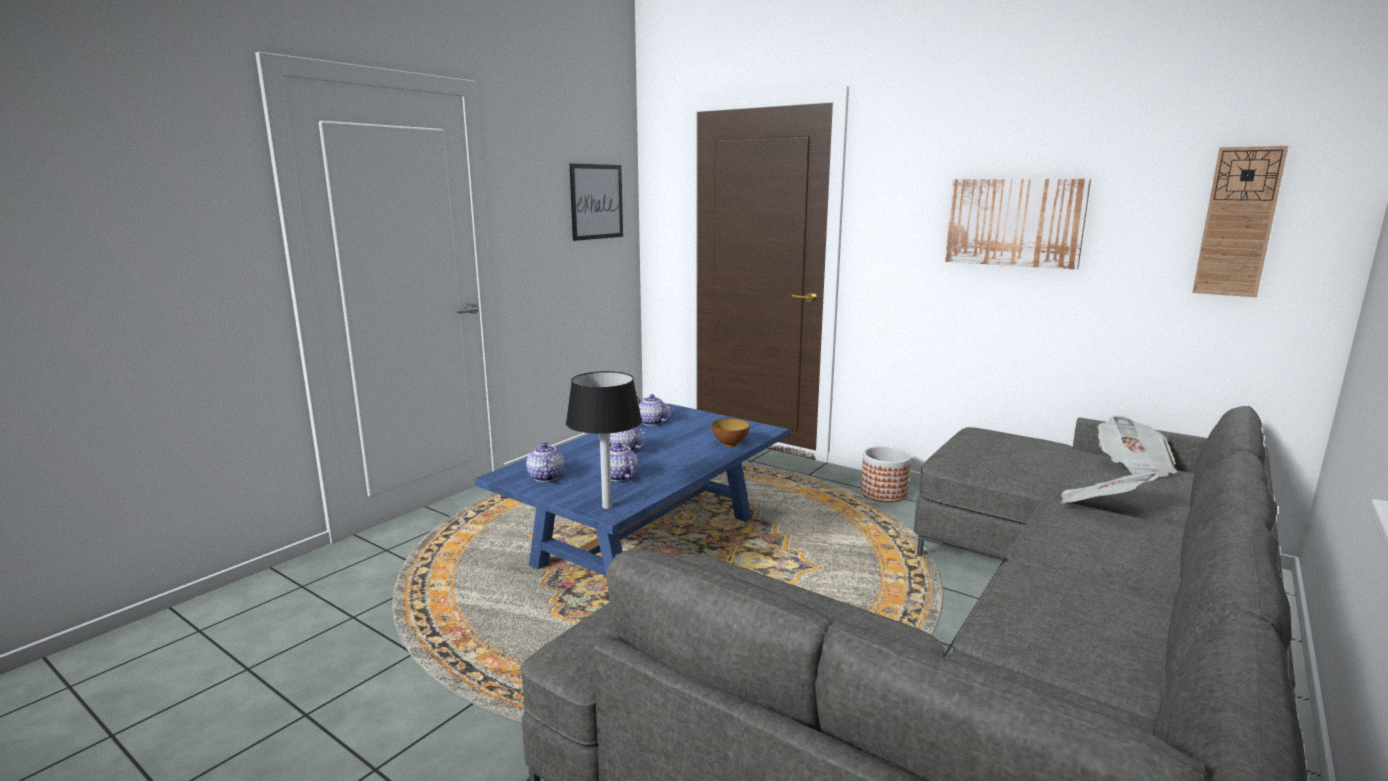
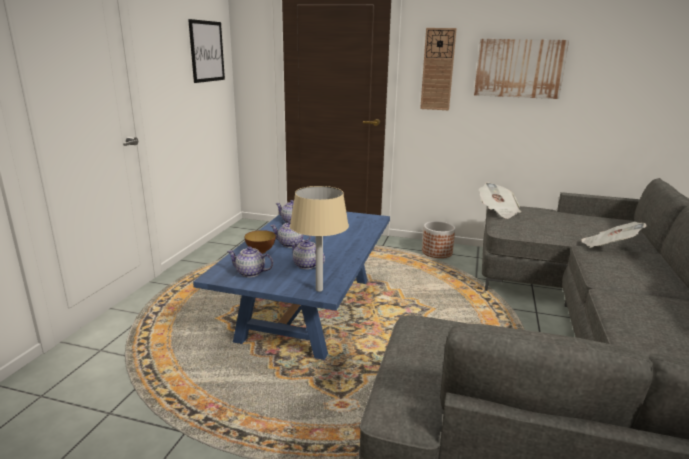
camera: 20 degrees left, 5 degrees up
teapot [526,442,564,482] -> teapot turned 45 degrees counterclockwise [227,246,273,277]
black table lamp [566,371,642,509] -> beige table lamp [290,186,349,292]
bowl [712,419,750,447] -> bowl moved to [244,230,276,254]
newspaper [1098,416,1177,481] -> newspaper moved to [479,182,521,219]
wall clock [1192,146,1288,297] -> wall clock moved to [420,28,457,110]

